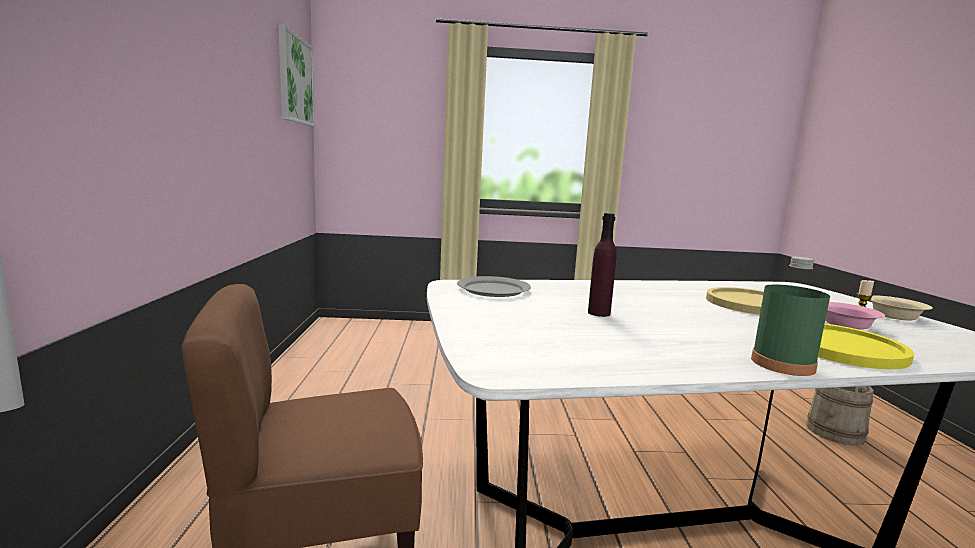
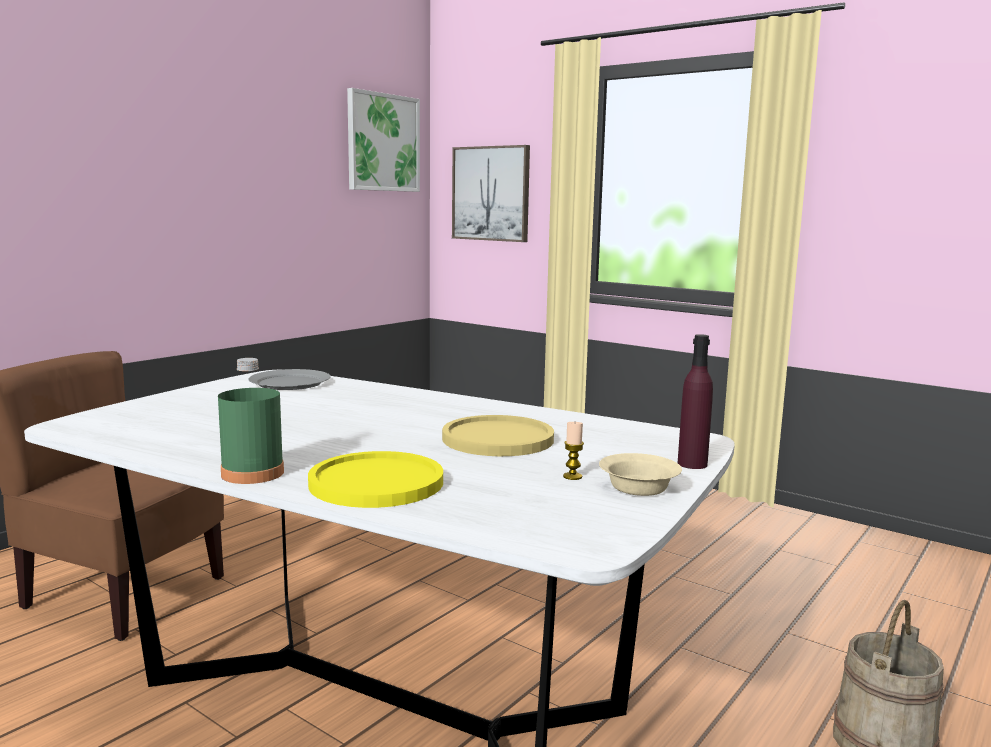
camera: 40 degrees right, 0 degrees up
purple bottle [588,213,617,317] -> purple bottle moved to [678,334,713,469]
pink bowl [825,302,885,330] -> none
none -> picture [452,145,530,242]

